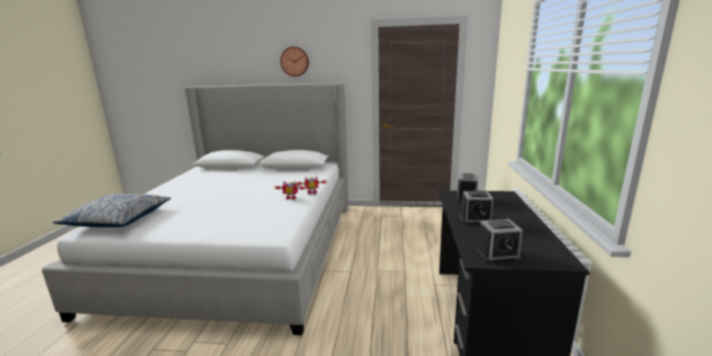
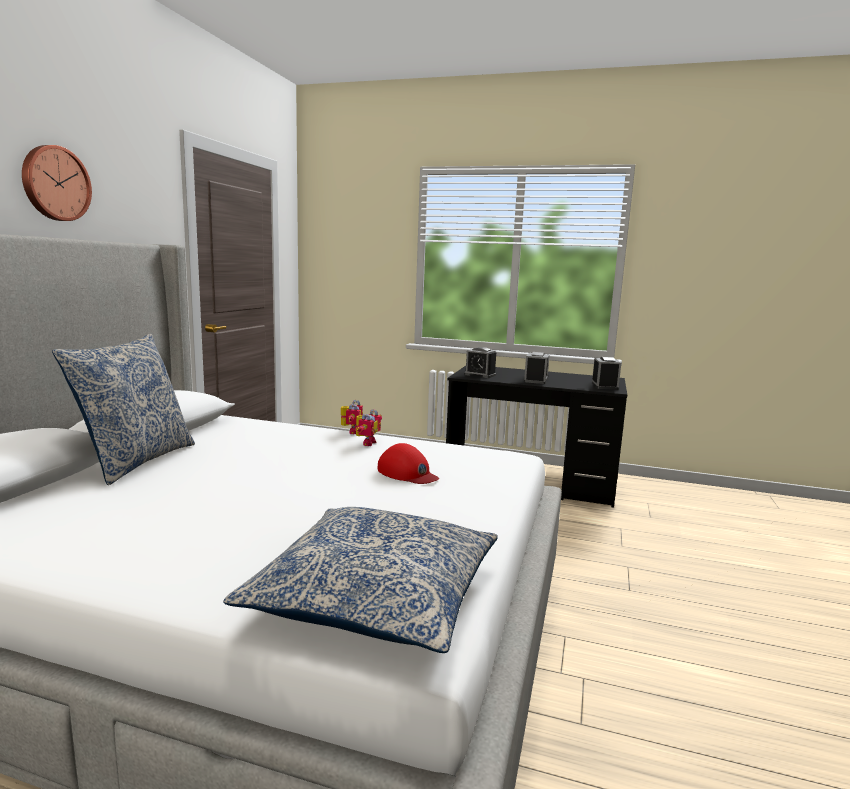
camera: 80 degrees left, 5 degrees down
none -> pillow [52,334,195,485]
none -> red cap [378,443,439,484]

